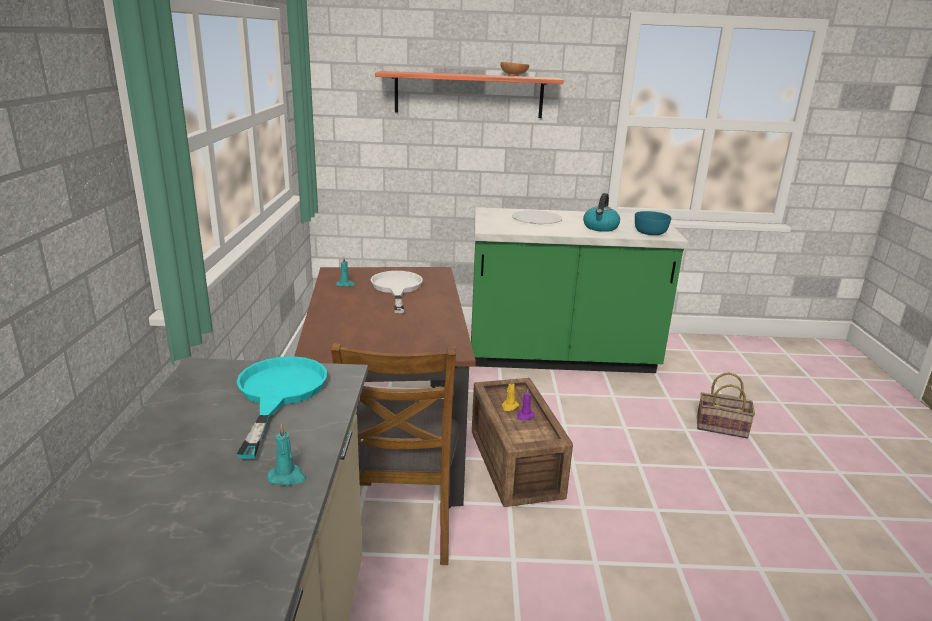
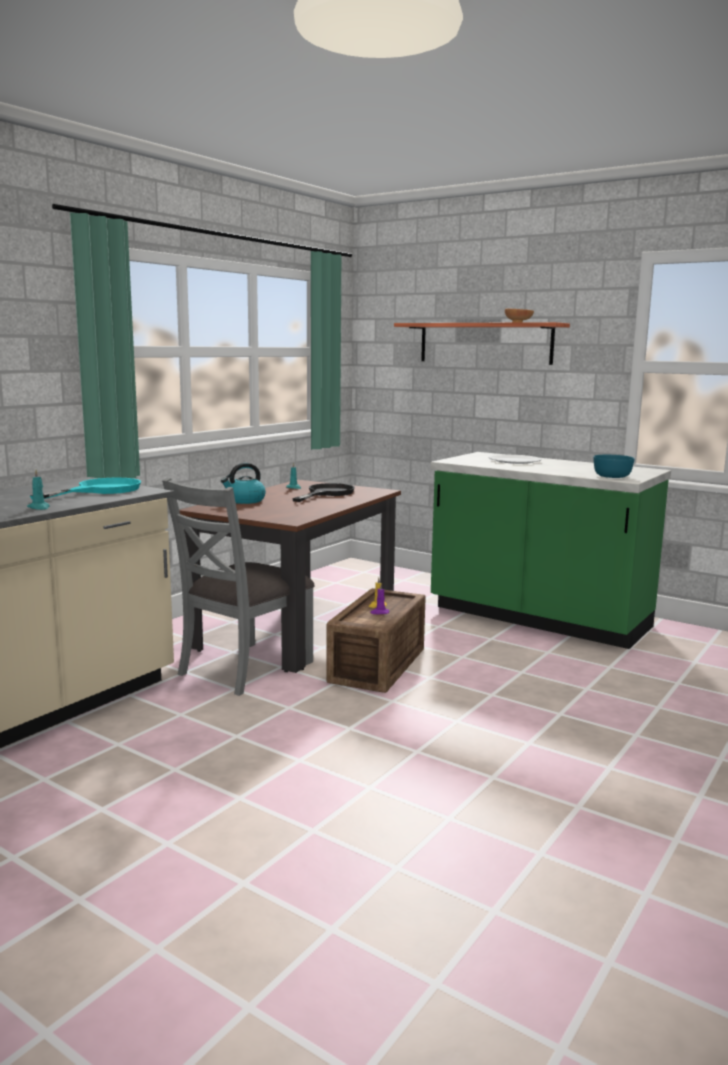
camera: 35 degrees right, 10 degrees down
brown chair [331,343,459,565] -> grey chair [162,478,315,696]
white frying pan [371,271,423,313] -> black frying pan [292,483,355,502]
kettle [583,193,620,232] -> kettle moved to [221,463,266,504]
basket [697,372,755,439] -> none

